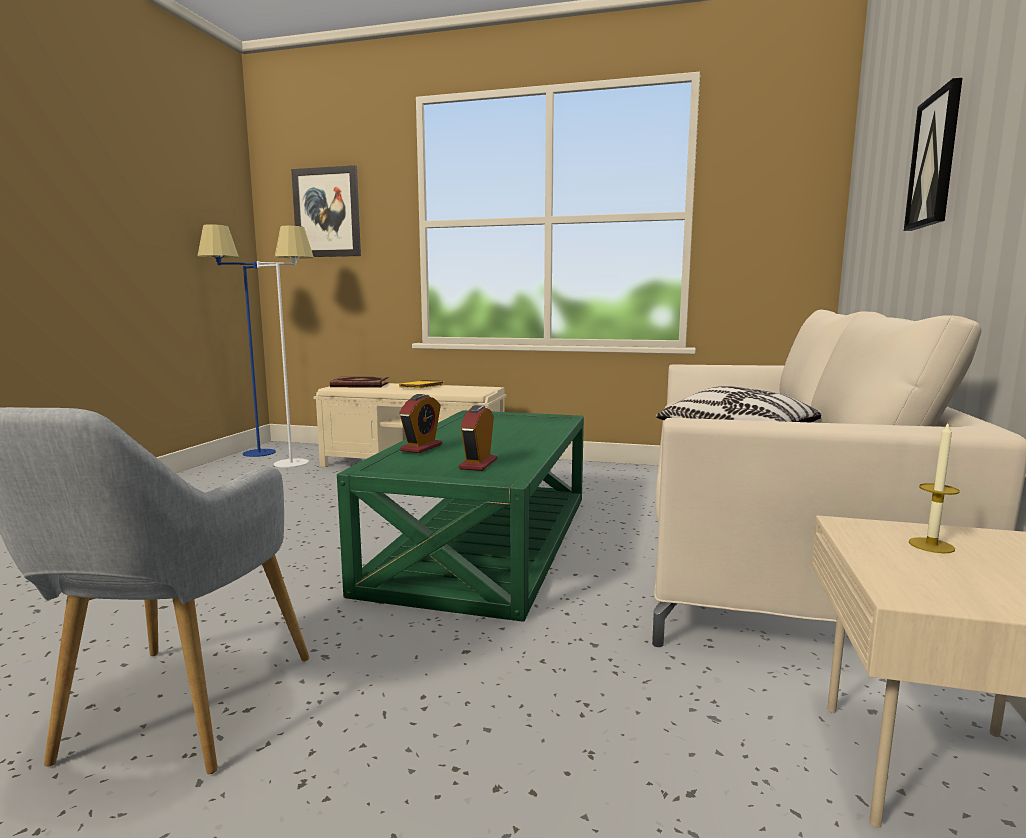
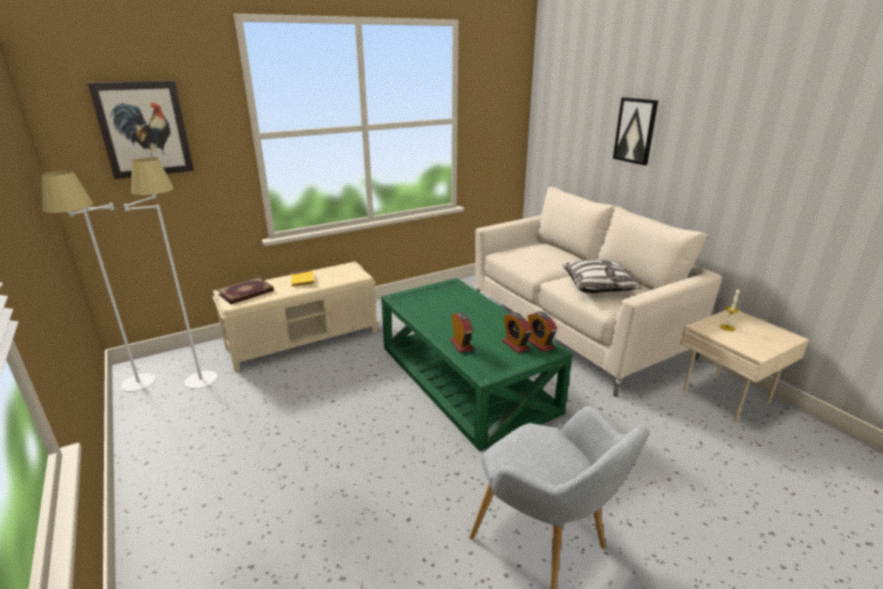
camera: 45 degrees left, 15 degrees up
blue floor lamp [197,224,276,457] -> white floor lamp [42,170,156,392]
none -> alarm clock [527,311,557,352]

